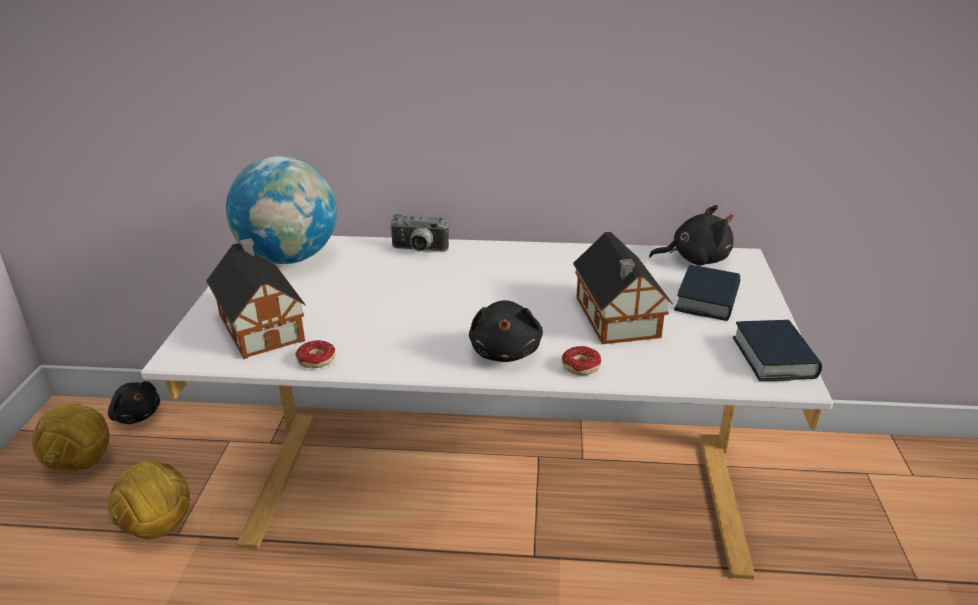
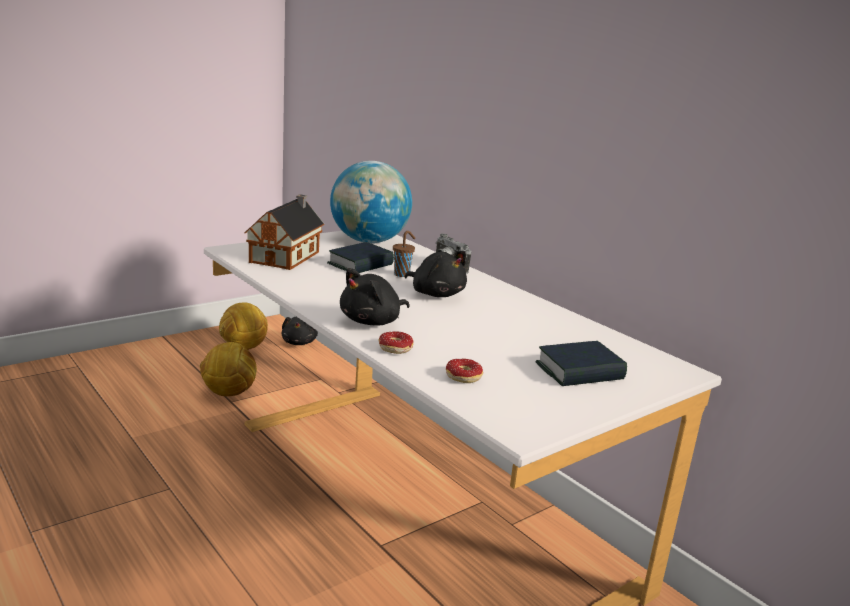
camera: 45 degrees right, 10 degrees down
donut [295,340,336,368] -> donut moved to [446,358,483,383]
toy house [573,232,673,344] -> none
black plush toy [649,205,734,266] -> black plush toy moved to [405,251,467,297]
book [733,320,822,381] -> book moved to [327,242,394,273]
none -> brown cup [393,231,415,277]

